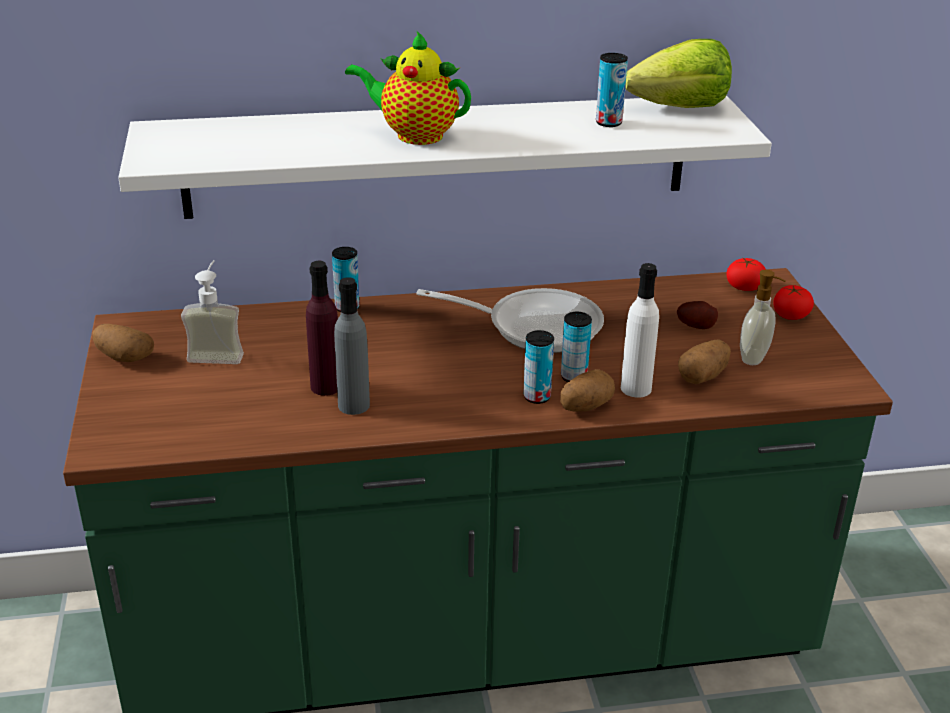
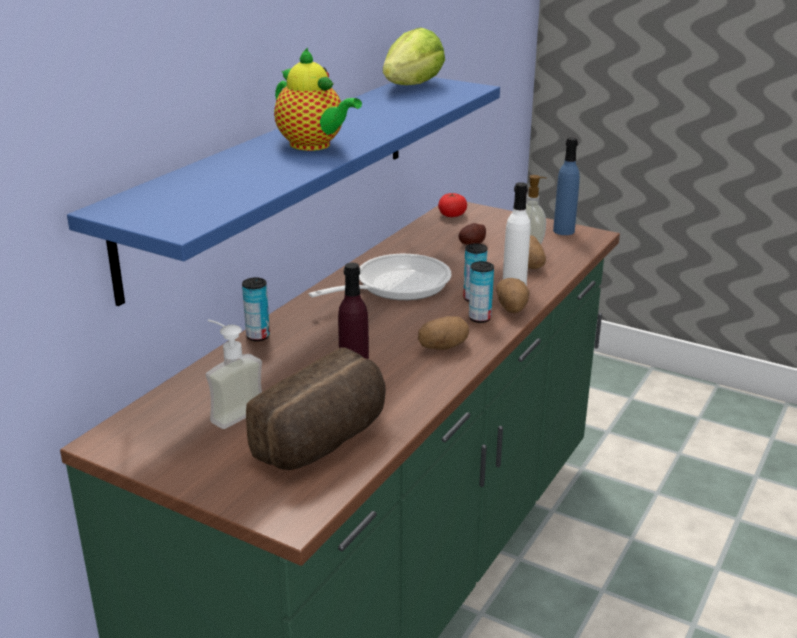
camera: 50 degrees left, 5 degrees down
potato [92,324,154,362] -> potato moved to [418,316,469,350]
white shelf [118,95,772,219] -> blue shelf [67,77,500,306]
grey bottle [334,277,370,415] -> none
teapot [345,30,471,145] -> teapot turned 105 degrees counterclockwise [274,47,362,151]
can [596,53,628,127] -> none
tomato [773,285,814,320] -> none
none -> bread [246,347,386,470]
none -> blue bottle [553,137,580,235]

